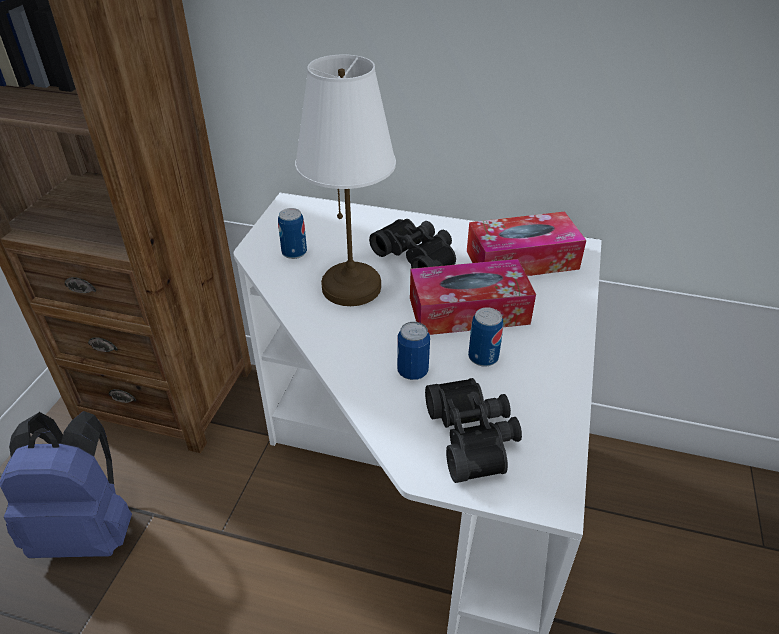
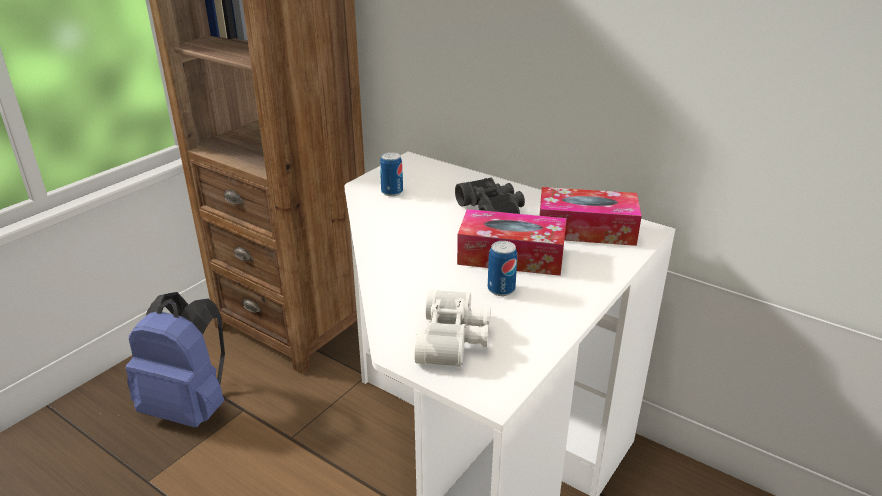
camera: 20 degrees right, 10 degrees down
white table lamp [295,54,396,306] -> none
can [397,322,430,380] -> none
black binoculars [425,378,522,483] -> white binoculars [414,289,491,367]

